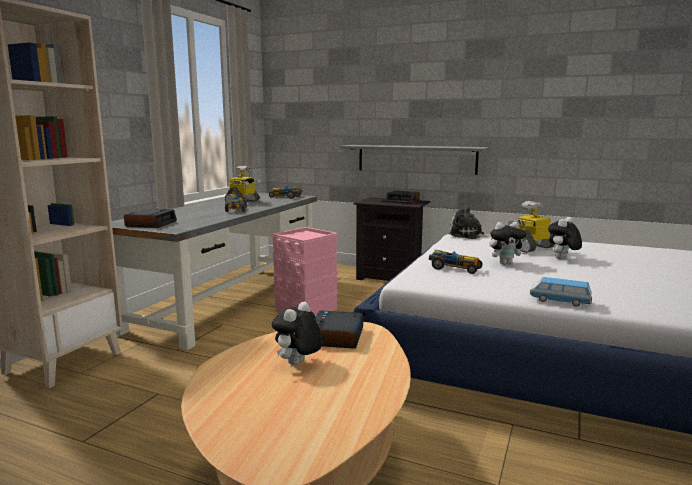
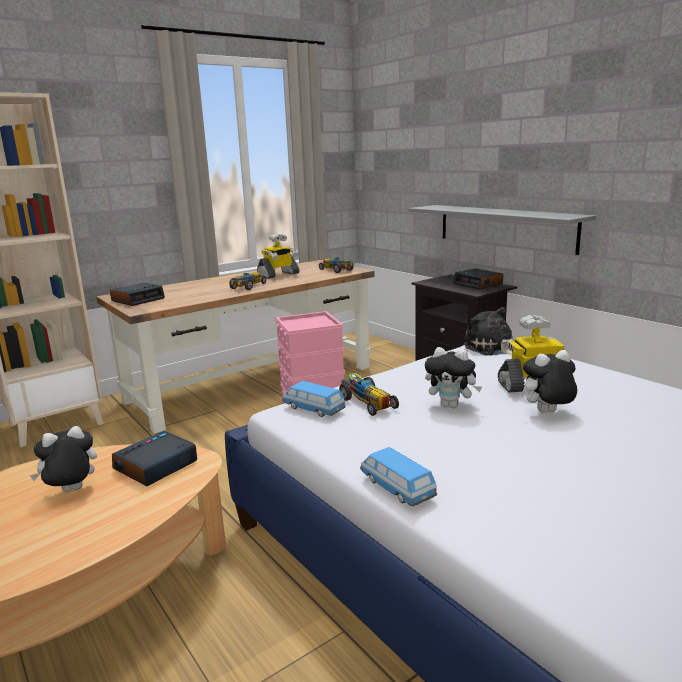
camera: 30 degrees right, 5 degrees up
grey desk [112,193,317,350] -> brown desk [96,260,375,434]
none -> toy car [282,381,346,417]

